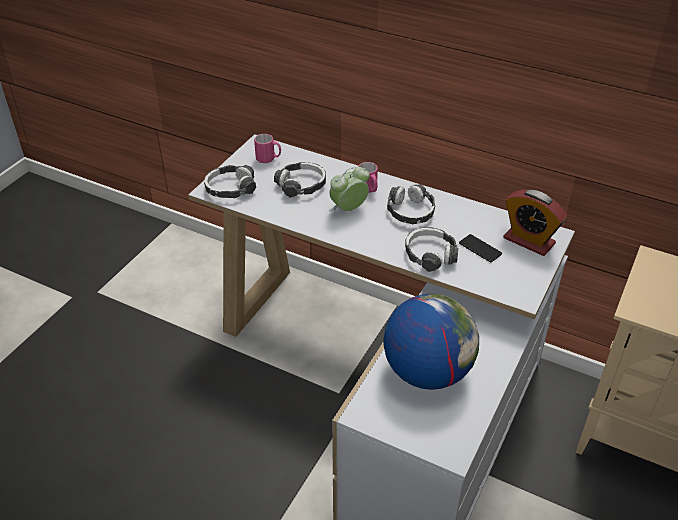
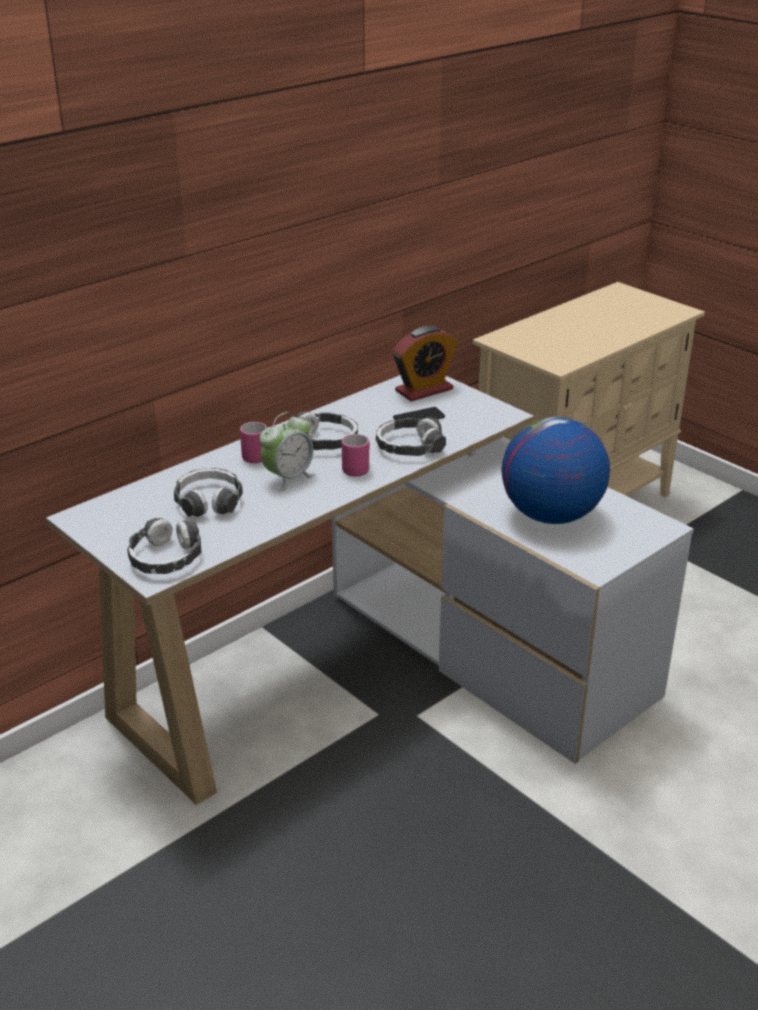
camera: 70 degrees left, 10 degrees down
pink mug [254,134,281,163] -> pink mug moved to [342,434,370,476]
alarm clock [329,167,370,211] -> alarm clock turned 120 degrees counterclockwise [260,412,315,492]

